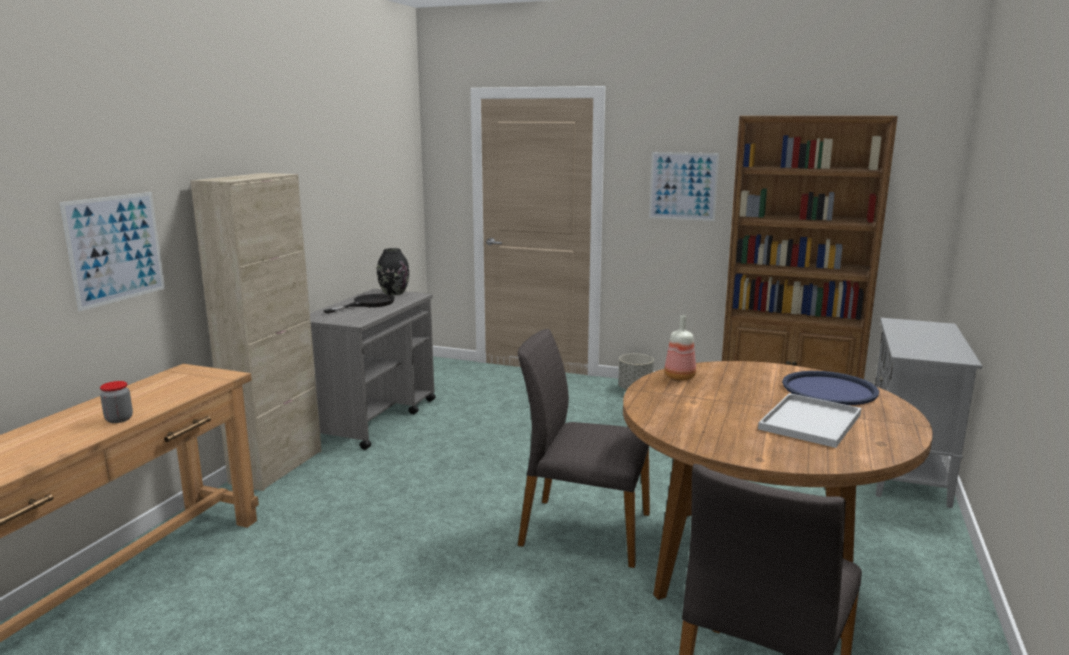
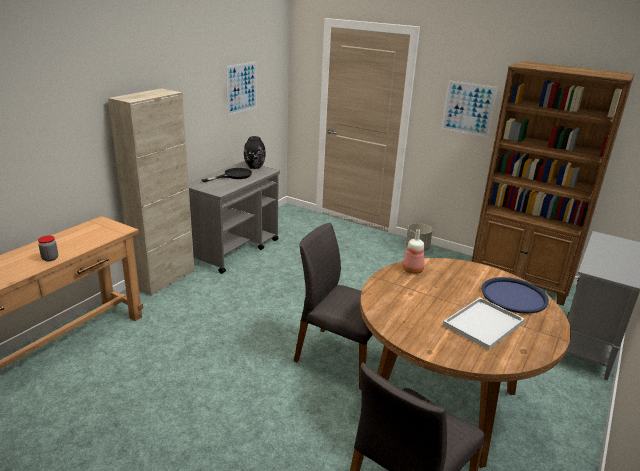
camera: 10 degrees right, 10 degrees up
picture [60,192,165,311] -> picture moved to [226,62,257,115]

